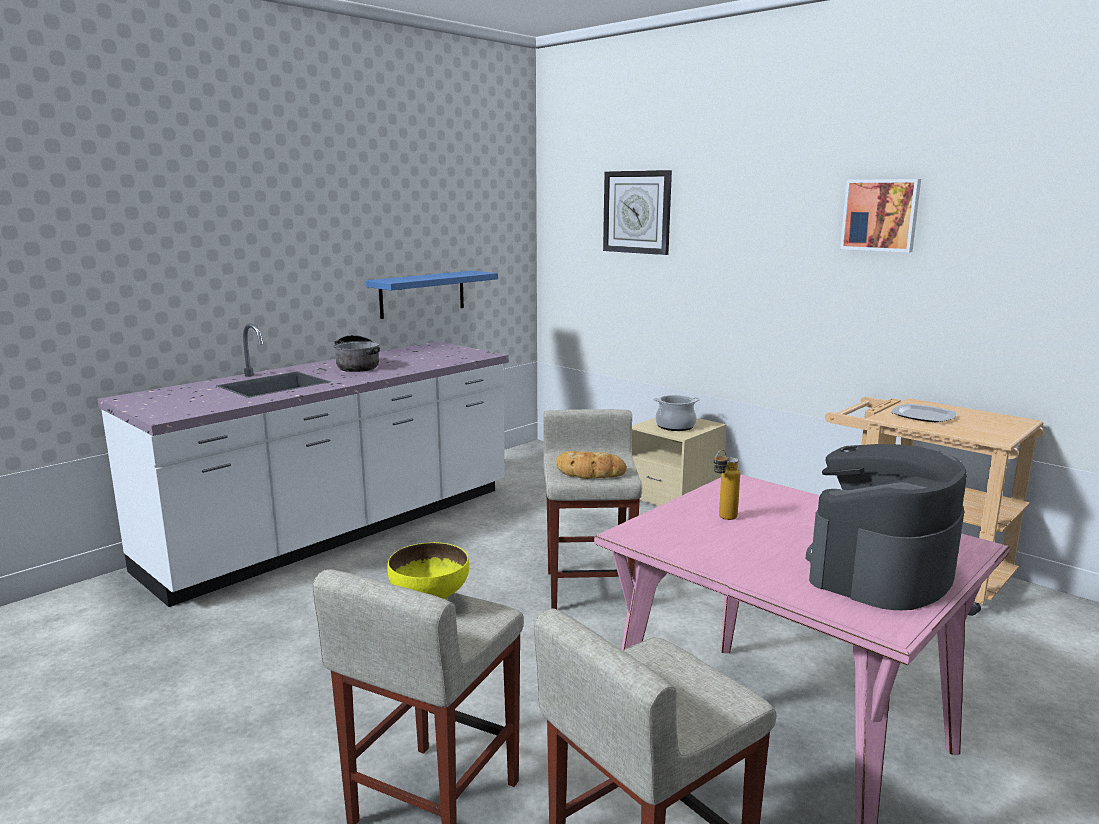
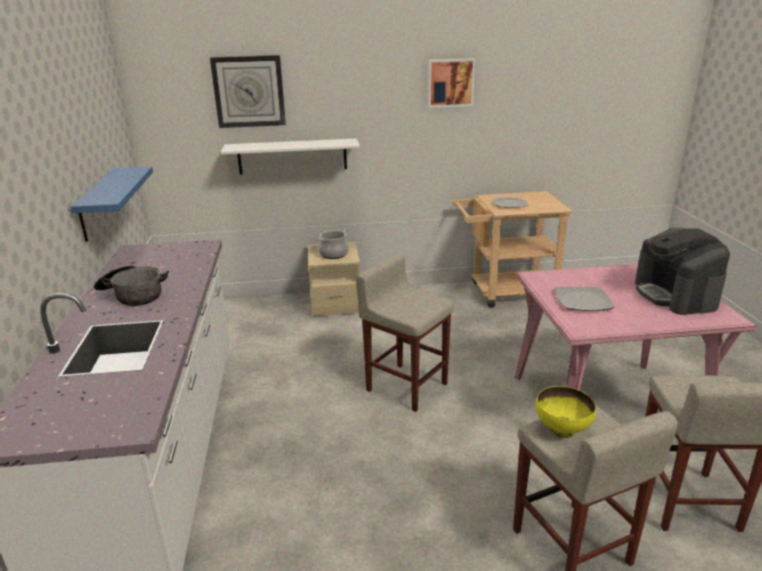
camera: 50 degrees left, 10 degrees up
bread [556,451,627,479] -> none
bottle [714,450,740,520] -> plate [555,287,615,311]
none -> white shelf [221,138,360,174]

